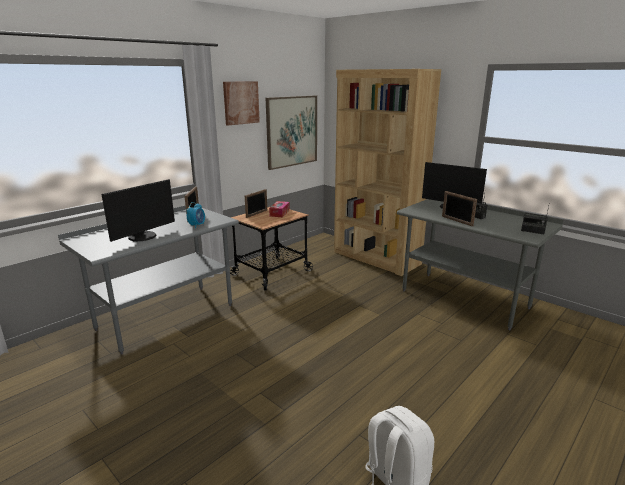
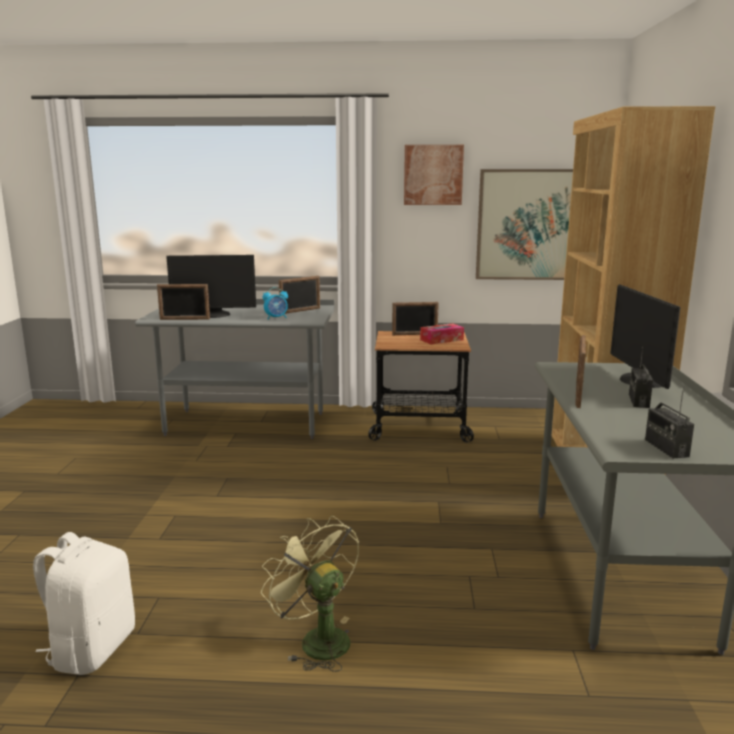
camera: 50 degrees right, 5 degrees down
none -> picture frame [157,284,210,320]
none -> green fan [261,516,359,672]

